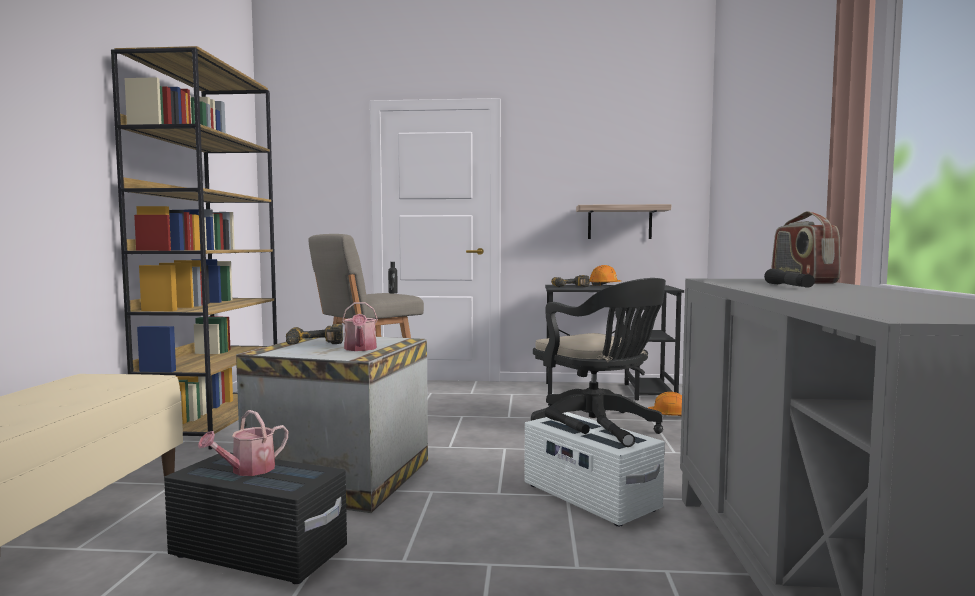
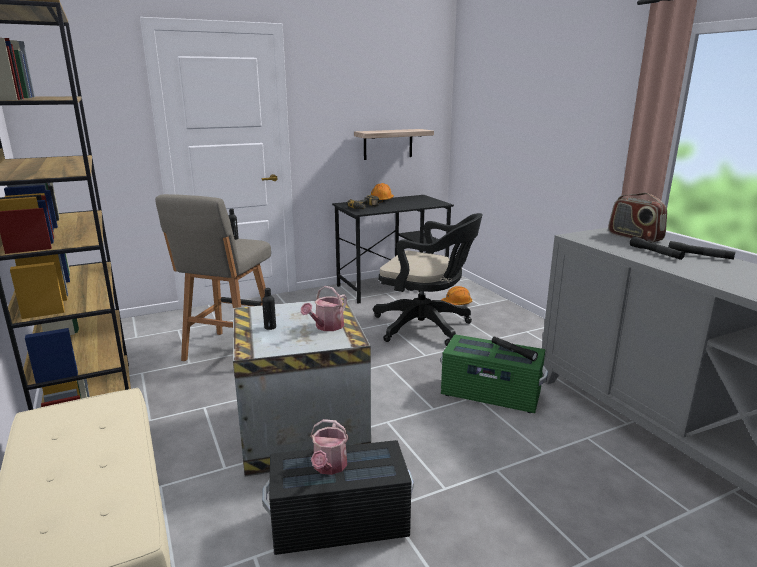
camera: 30 degrees left, 15 degrees up
power drill [286,324,343,345] -> black bottle [262,288,276,330]
watering can [342,302,378,351] -> watering can turned 75 degrees clockwise [301,286,347,331]
white storage box [524,412,665,527] -> green storage box [441,334,548,413]
black flashlight [545,406,590,434] -> black flashlight moved to [668,241,735,260]

